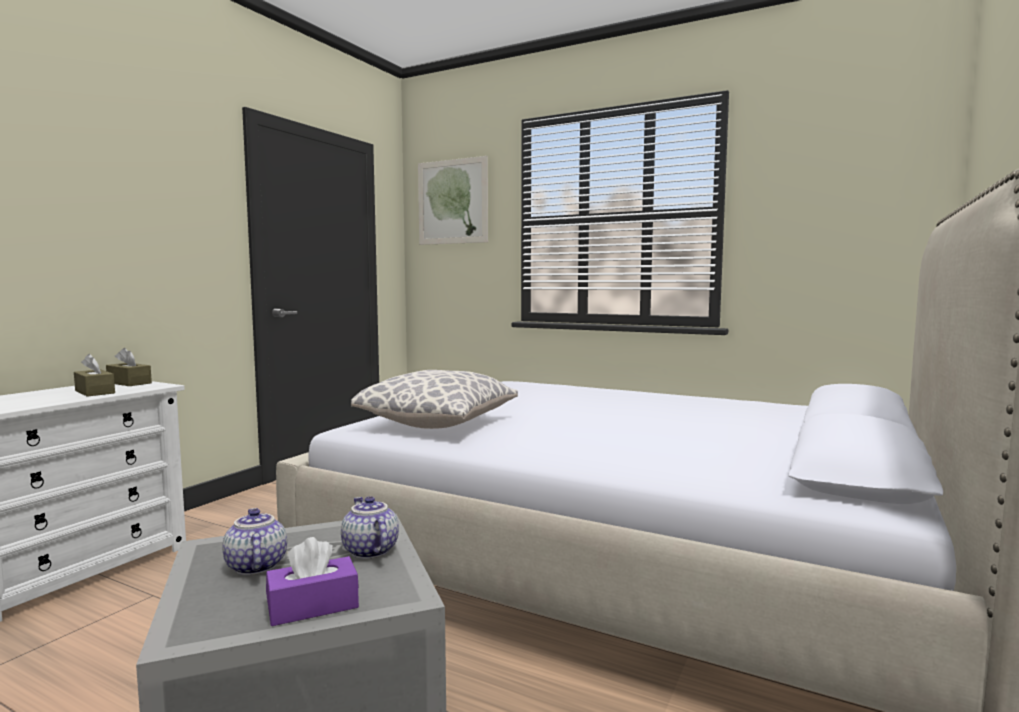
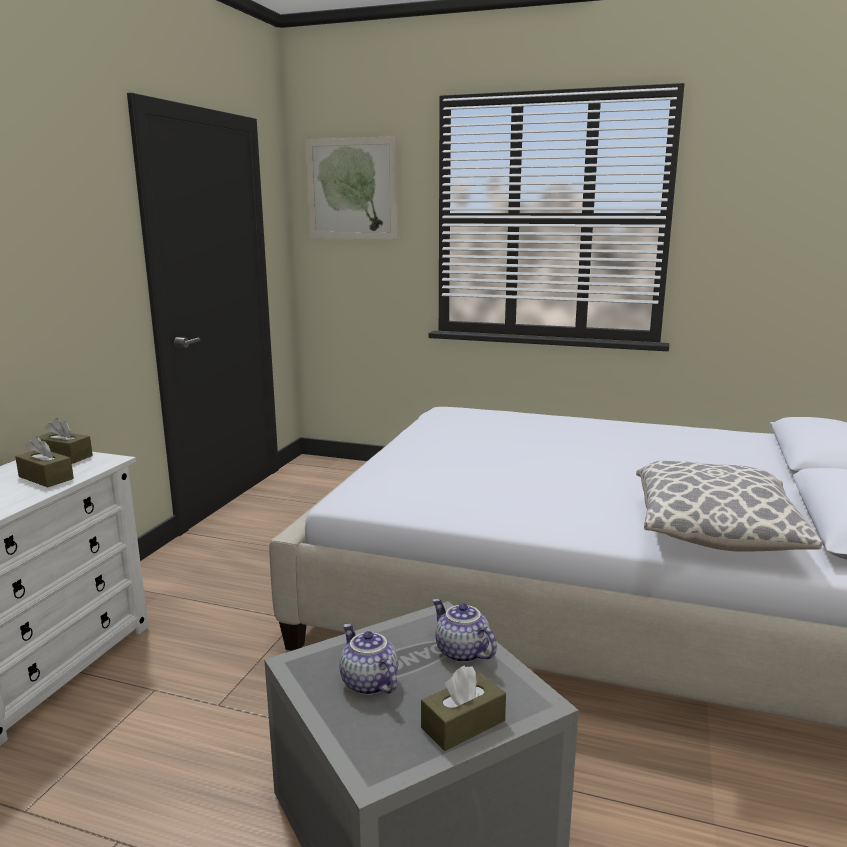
camera: 10 degrees left, 10 degrees up
purple tissue box [266,537,359,626] -> brown tissue box [421,666,506,751]
pillow [351,370,518,429] -> pillow moved to [636,461,822,552]

